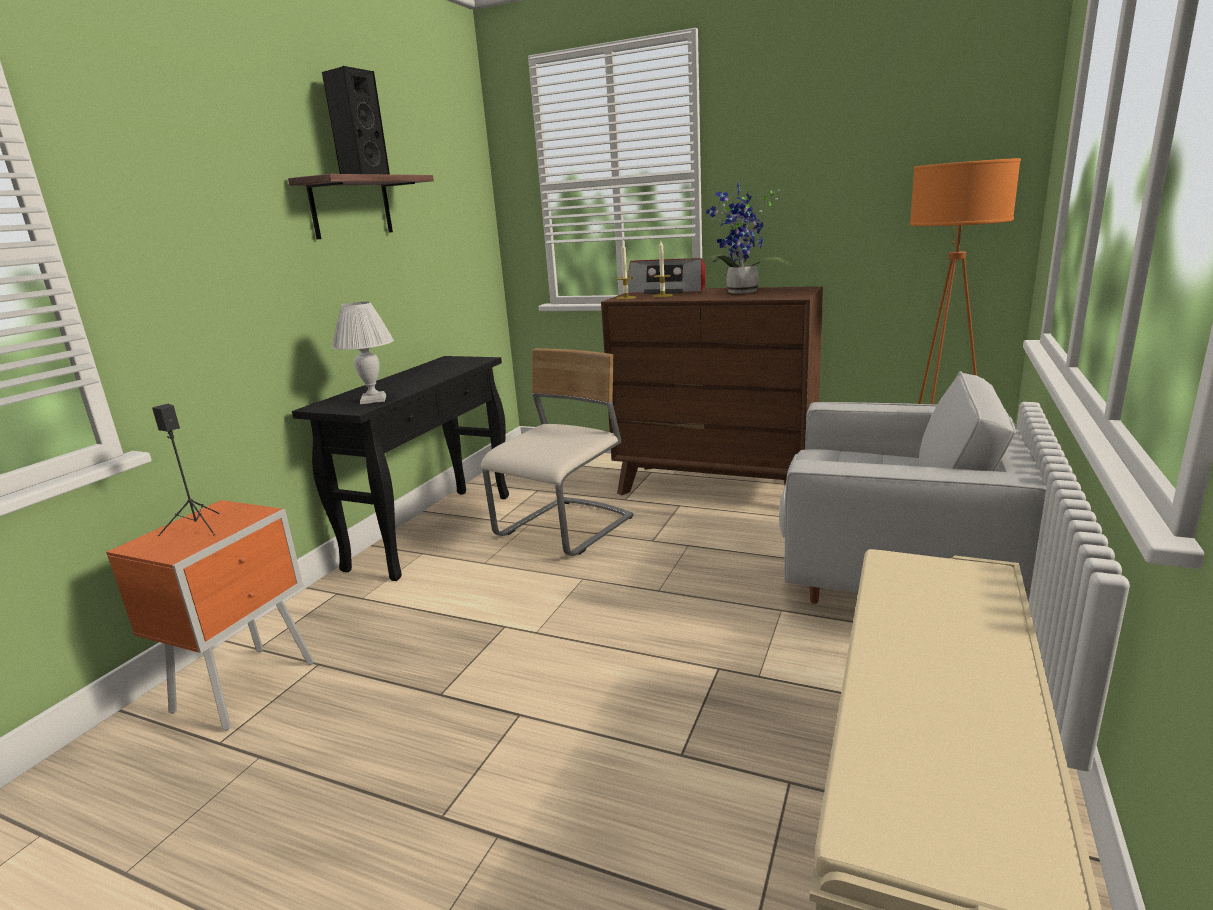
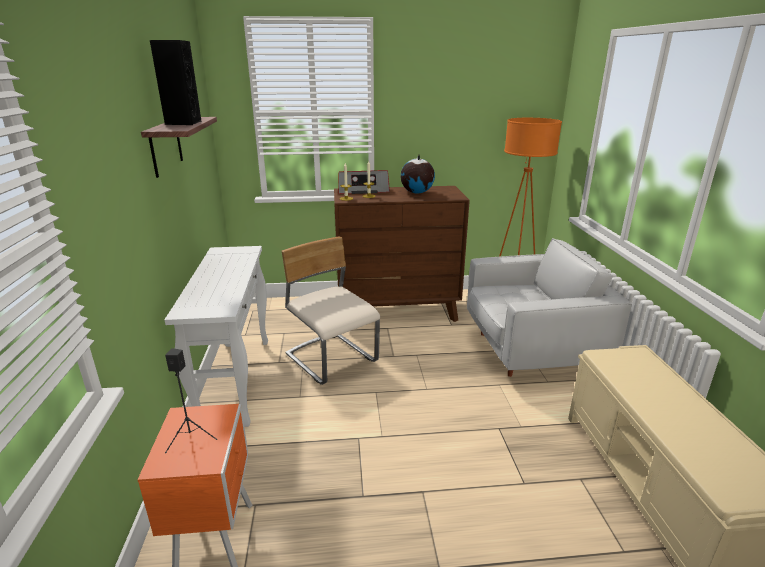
camera: 30 degrees left, 5 degrees up
black console table [292,356,509,581] -> white console table [164,246,268,427]
white table lamp [332,302,394,404] -> none
beige chair [481,348,634,556] -> beige chair turned 45 degrees counterclockwise [281,236,380,385]
potted plant [706,183,792,294] -> globe [401,154,435,194]

